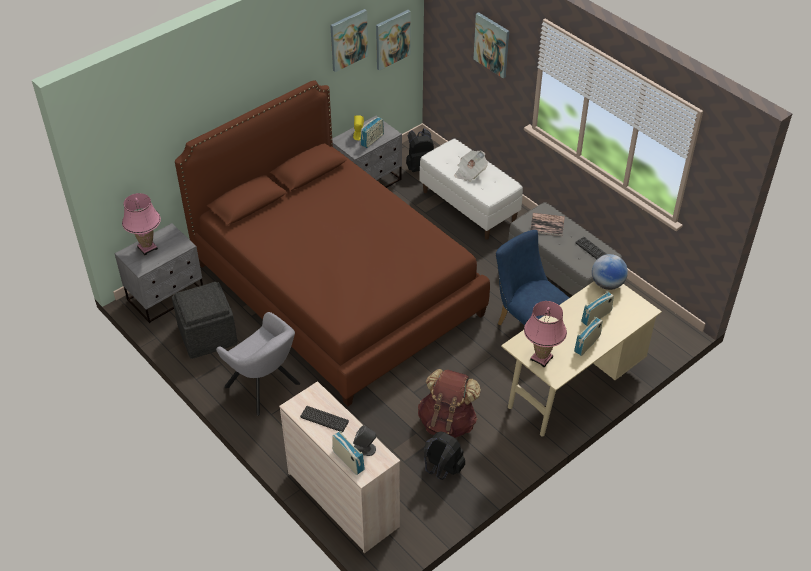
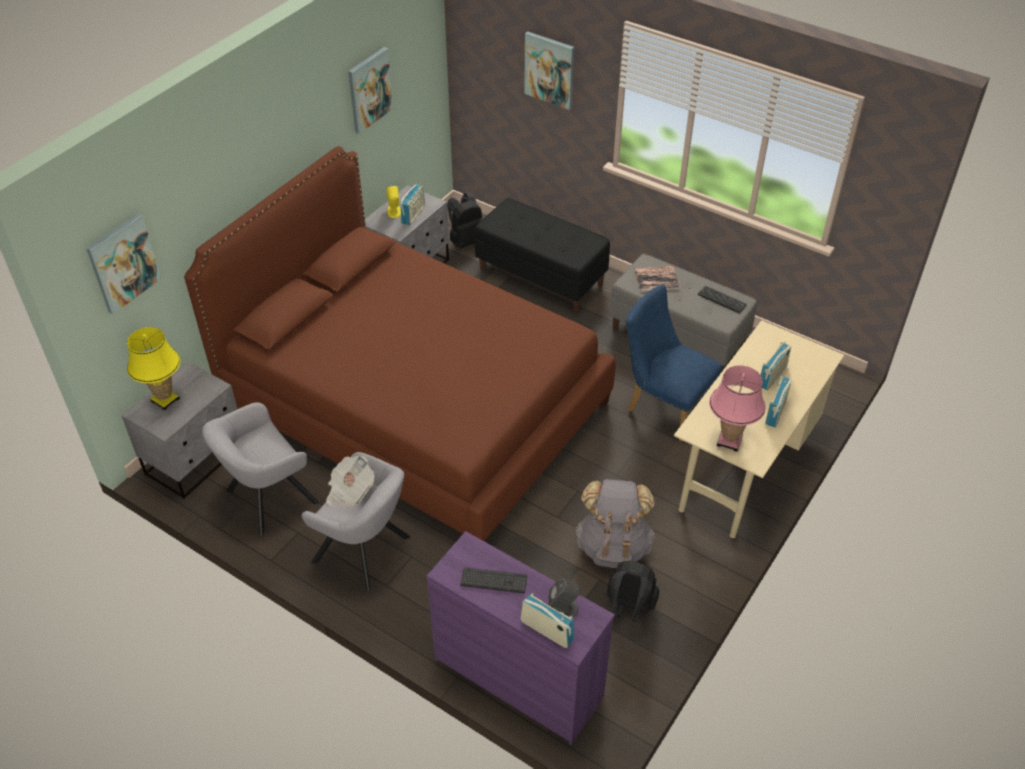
camera: 15 degrees left, 0 degrees up
pink table lamp [122,193,161,255] -> yellow table lamp [127,327,180,410]
grey ottoman [172,282,238,359] -> grey armchair [202,402,319,536]
beige dresser [279,381,400,553] -> purple dresser [427,531,615,745]
picture [376,10,411,71] -> picture moved to [86,213,162,314]
brown backpack [418,369,481,438] -> grey backpack [575,479,655,568]
white bench [419,138,523,240] -> black bench [475,198,610,312]
newspaper [454,150,488,182] -> newspaper moved to [326,456,374,509]
globe [592,254,628,290] -> none

